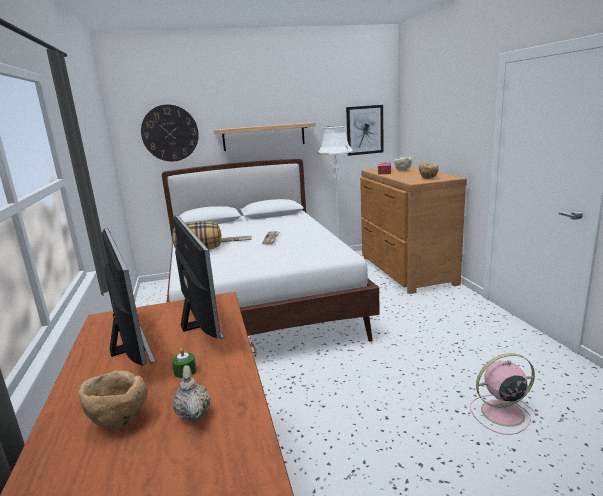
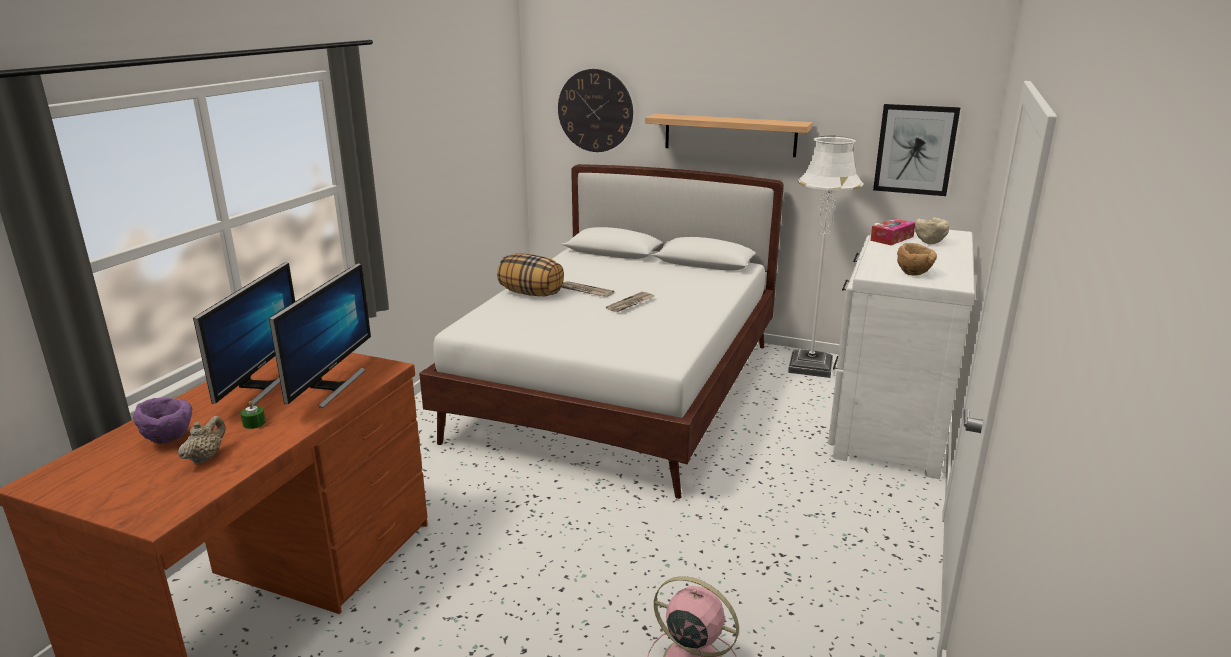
camera: 35 degrees right, 5 degrees up
brown bowl [78,370,148,428] -> purple bowl [133,398,192,444]
brown dresser [360,166,467,294] -> white dresser [828,223,975,479]

